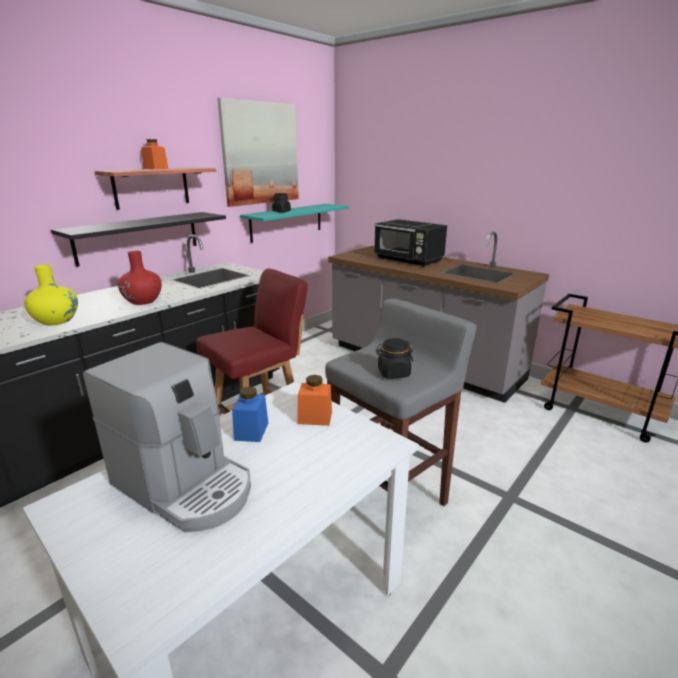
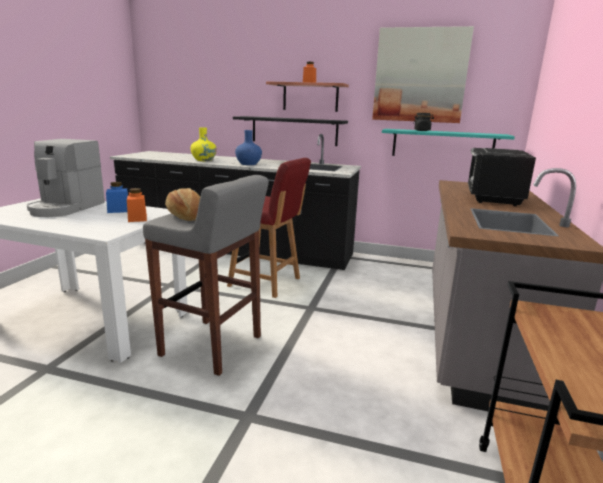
camera: 65 degrees right, 5 degrees down
red vase [118,251,162,305] -> blue vase [235,130,262,165]
black jar [376,338,413,378] -> bread [165,188,200,221]

